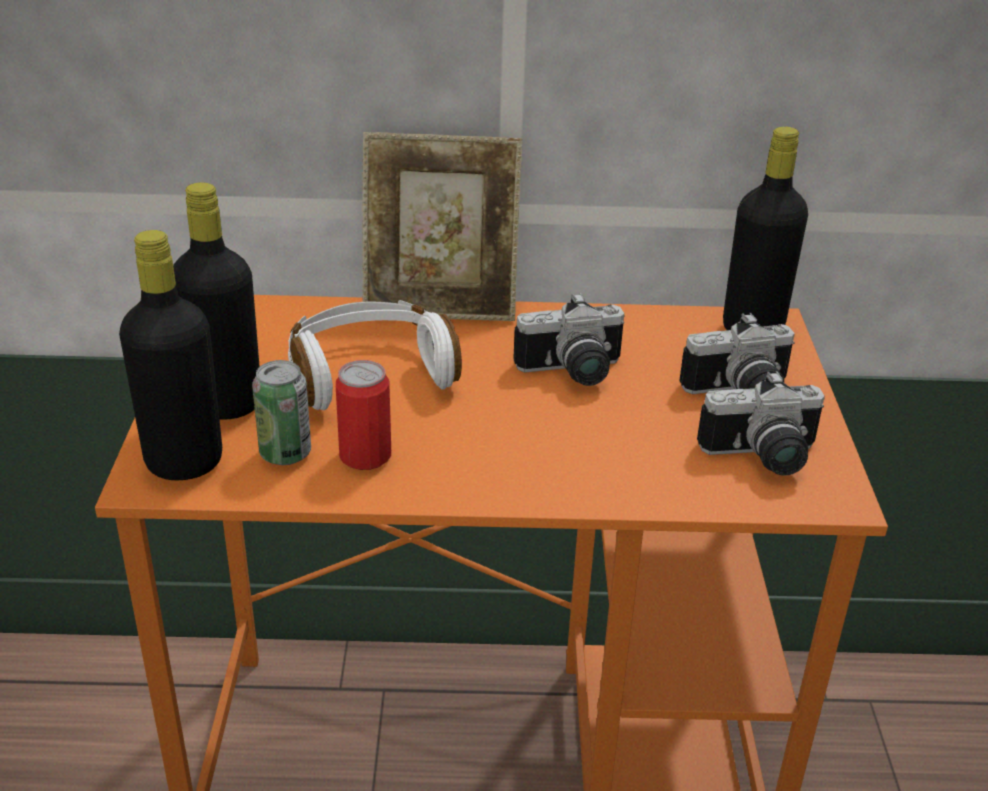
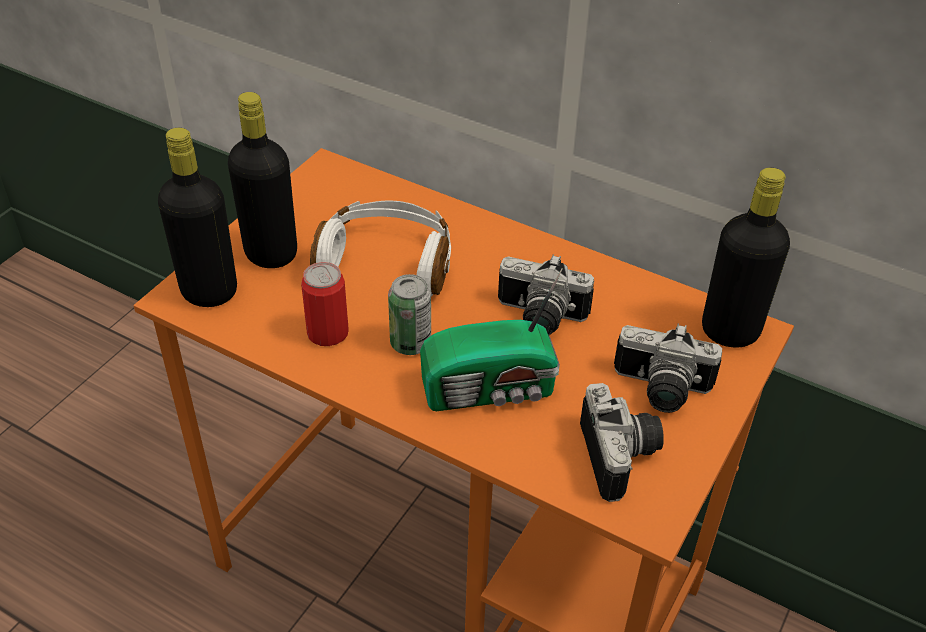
camera: 30 degrees right, 10 degrees up
can [252,360,311,465] -> can moved to [388,274,431,355]
picture frame [362,132,522,321] -> none
camera [697,371,825,476] -> camera turned 120 degrees counterclockwise [580,383,664,502]
none -> radio [420,268,563,411]

